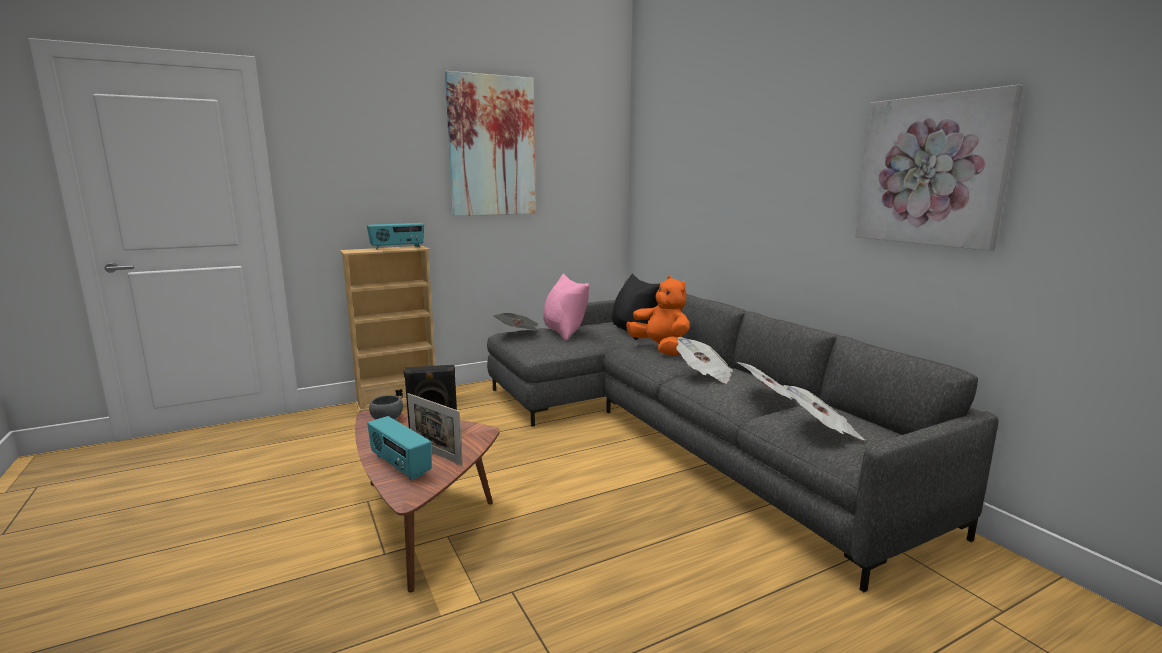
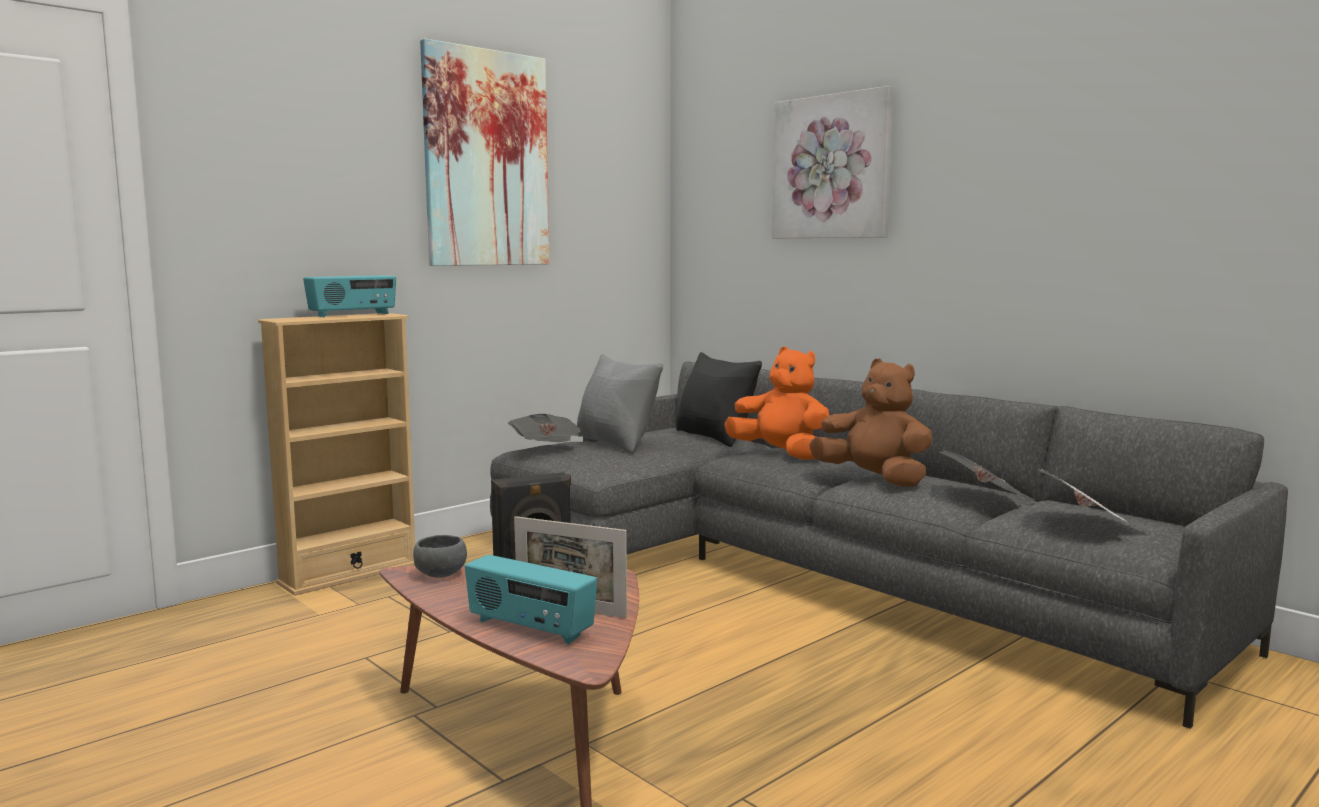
camera: 15 degrees left, 5 degrees down
pink pillow [543,273,589,341] -> grey pillow [577,354,663,453]
newspaper [676,337,733,384] -> brown plush toy [809,358,933,487]
picture [855,85,1023,251] -> picture moved to [772,86,893,238]

